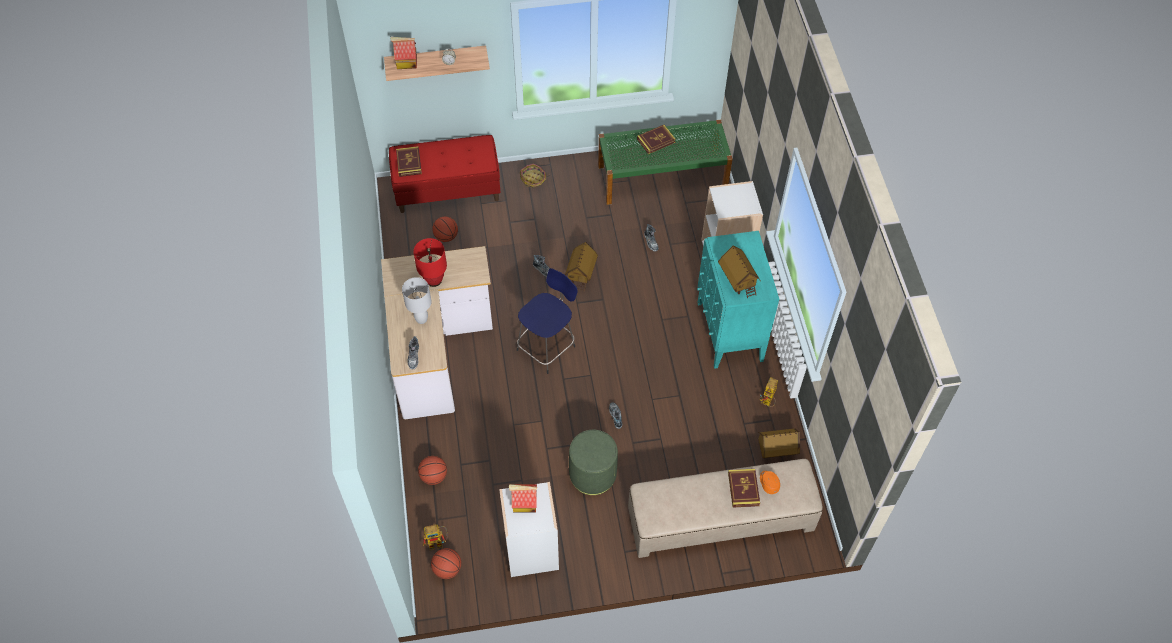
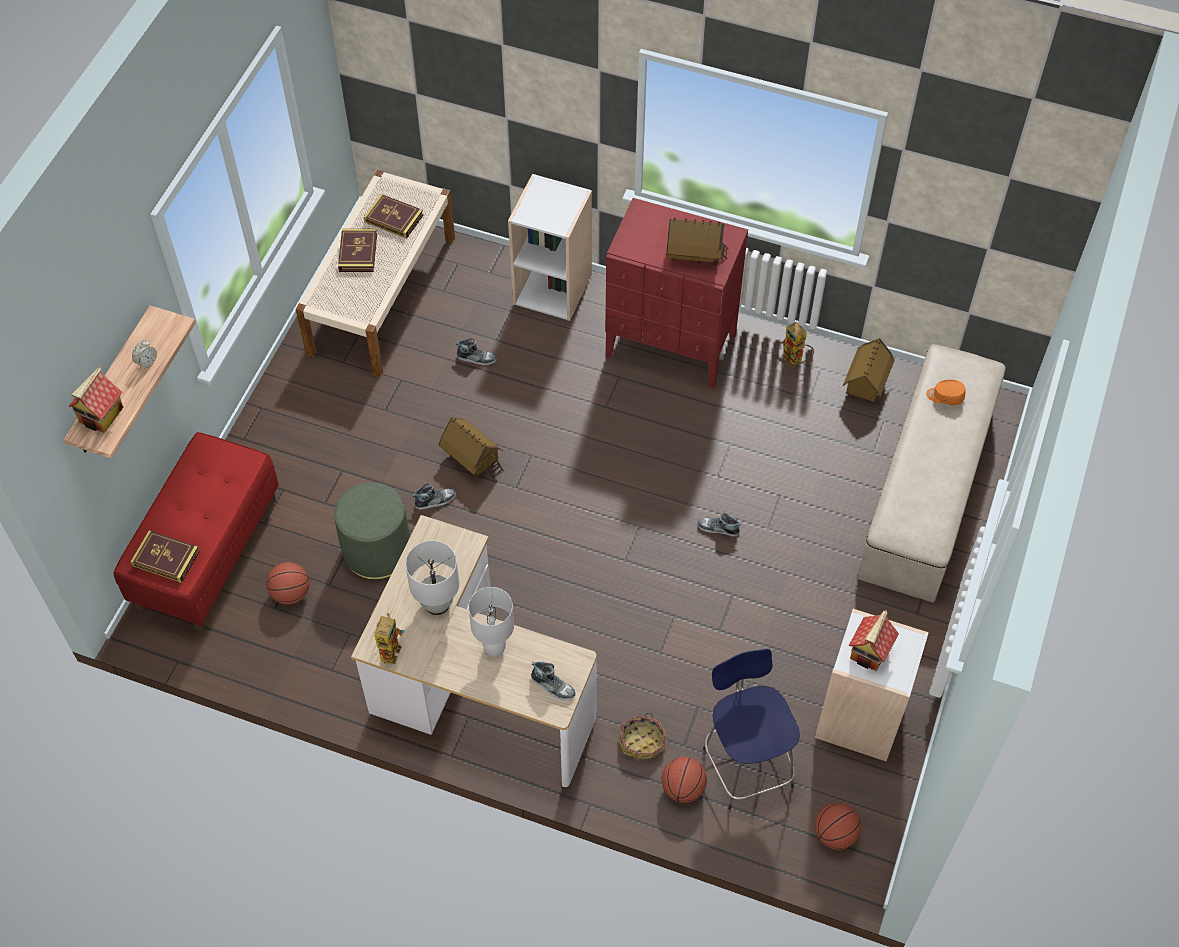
camera: 60 degrees left, 0 degrees up
red table lamp [413,238,447,287] -> white table lamp [405,541,459,615]
toy robot [423,524,448,550] -> toy robot moved to [375,613,404,664]
blue stool [517,268,578,374] -> blue stool moved to [703,649,800,810]
basket [520,164,549,188] -> basket moved to [619,713,667,760]
green ottoman [569,430,618,495] -> green ottoman moved to [334,482,410,580]
green bench [598,119,733,205] -> beige bench [296,170,455,377]
turquoise dresser [697,231,779,369] -> red dresser [605,198,748,389]
book [728,469,760,508] -> book moved to [364,194,423,239]

